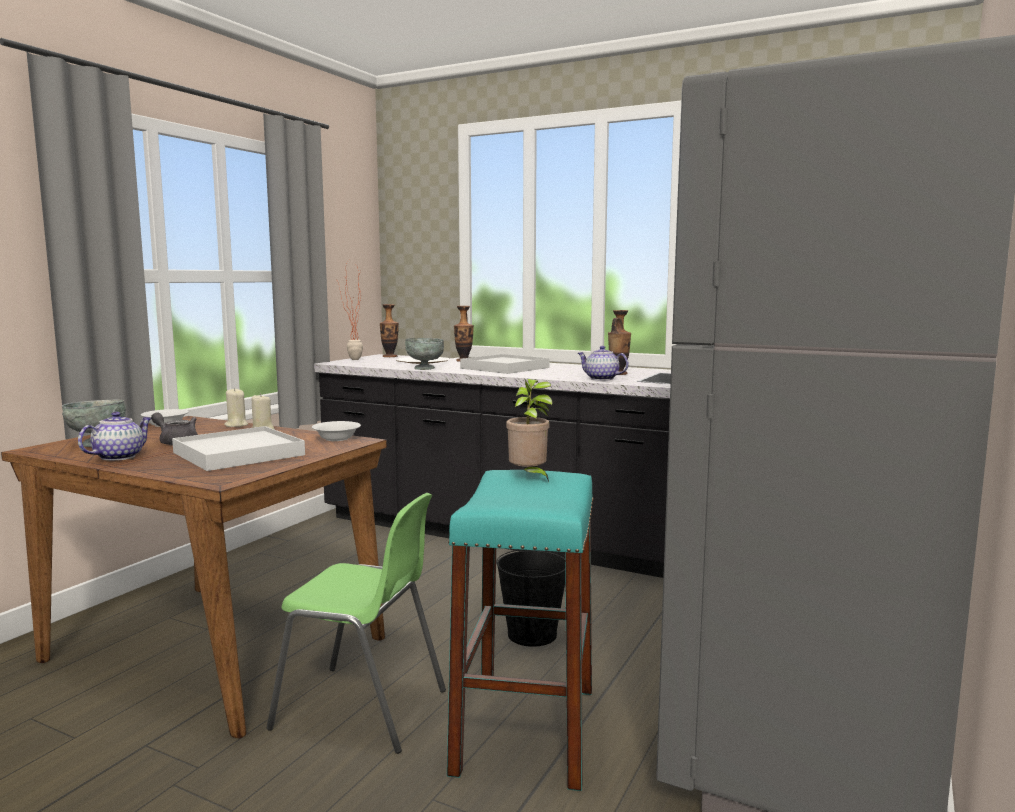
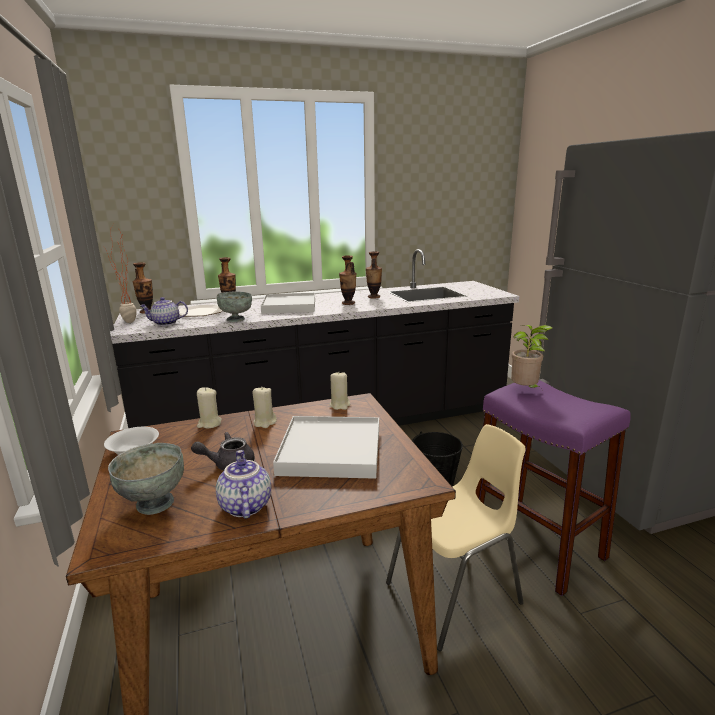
camera: 45 degrees left, 10 degrees up
green chair [267,493,446,754] -> beige chair [386,424,526,651]
white bowl [312,421,361,441] -> beige candle [329,372,350,410]
turquoise stool [447,470,594,791] -> purple stool [476,380,631,596]
teapot [577,346,629,380] -> teapot moved to [140,297,188,326]
none -> vase [339,255,356,305]

